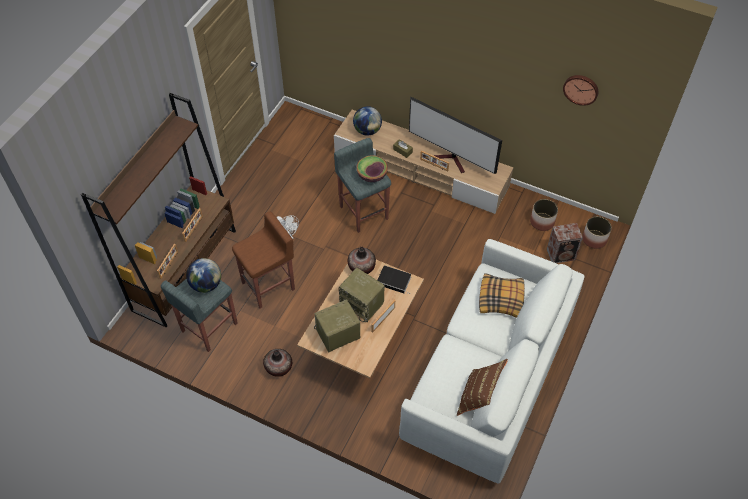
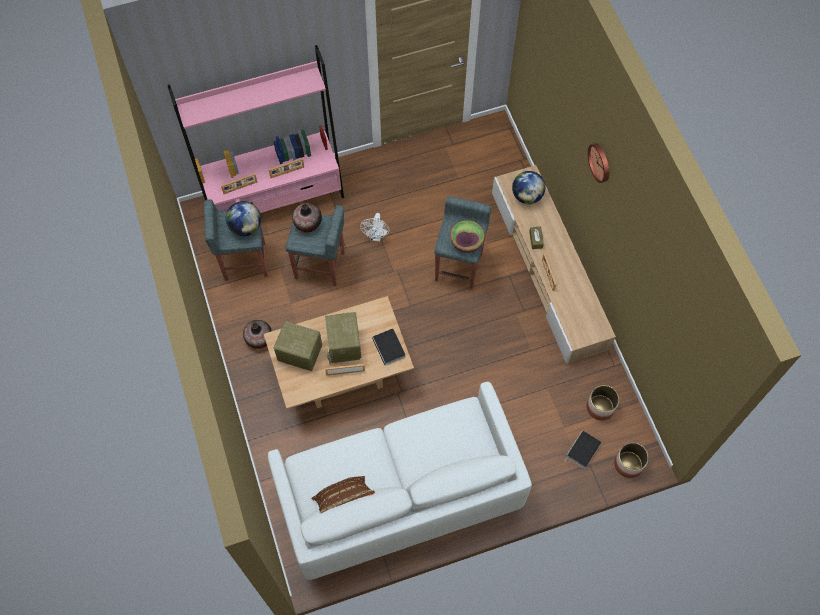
camera: 45 degrees right, 10 degrees up
brown bookcase [81,93,236,327] -> pink bookcase [167,45,344,213]
brown stool [232,211,295,308] -> grey stool [286,205,345,286]
vase [348,247,376,274] -> vase moved to [292,203,322,232]
television [409,96,502,174] -> none
pillow [479,273,525,318] -> none
speaker [547,223,583,263] -> book [564,430,601,469]
wall clock [563,75,599,106] -> wall clock moved to [588,143,609,183]

